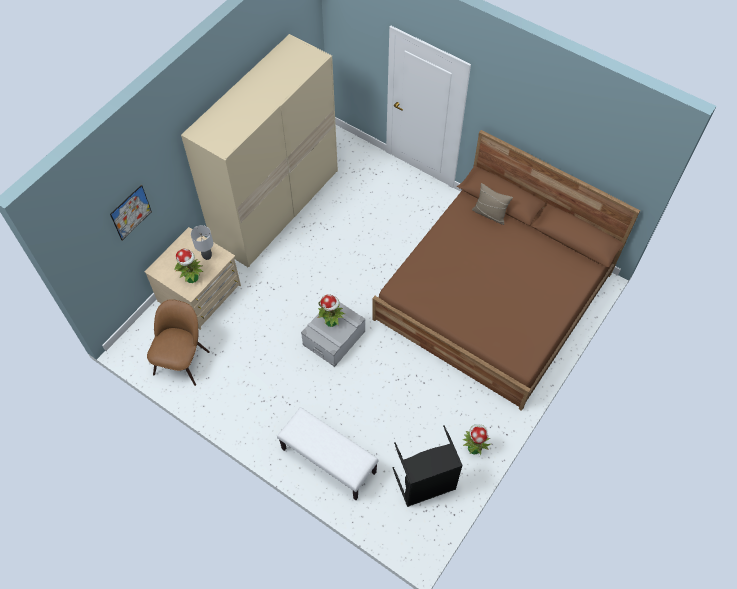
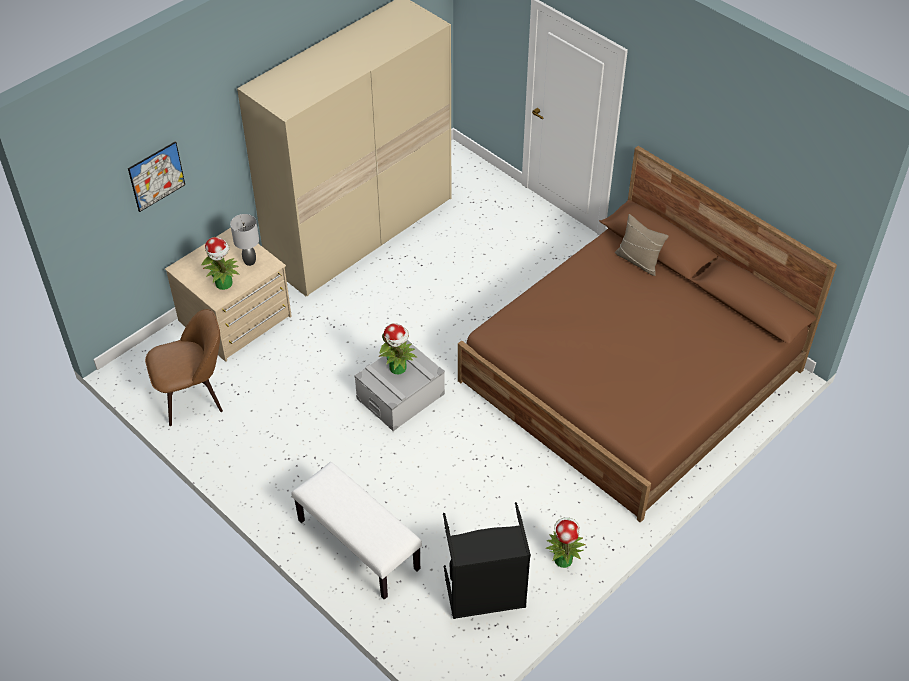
camera: 10 degrees right, 10 degrees down
brown chair [147,299,210,386] -> brown chair turned 45 degrees clockwise [145,309,223,426]

